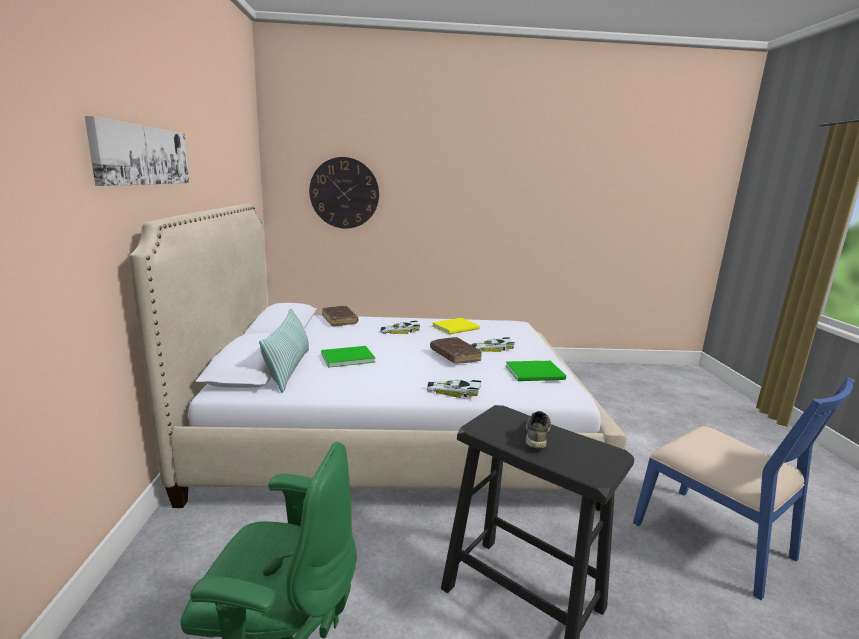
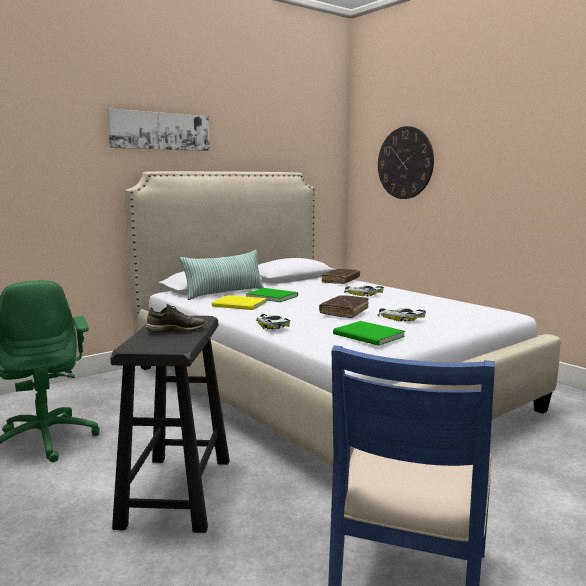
camera: 55 degrees right, 5 degrees down
yellow book [432,318,480,334] -> yellow book moved to [212,295,267,310]

